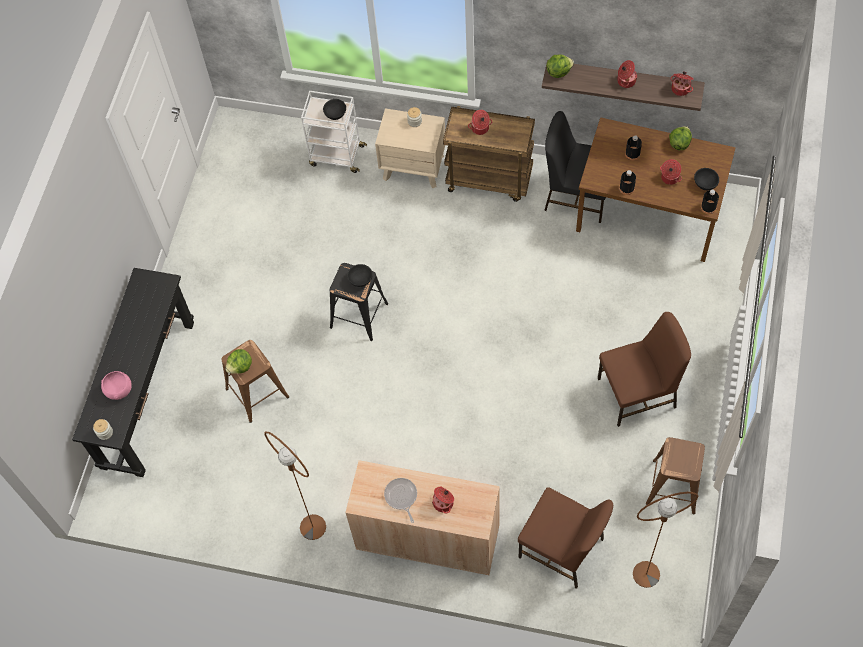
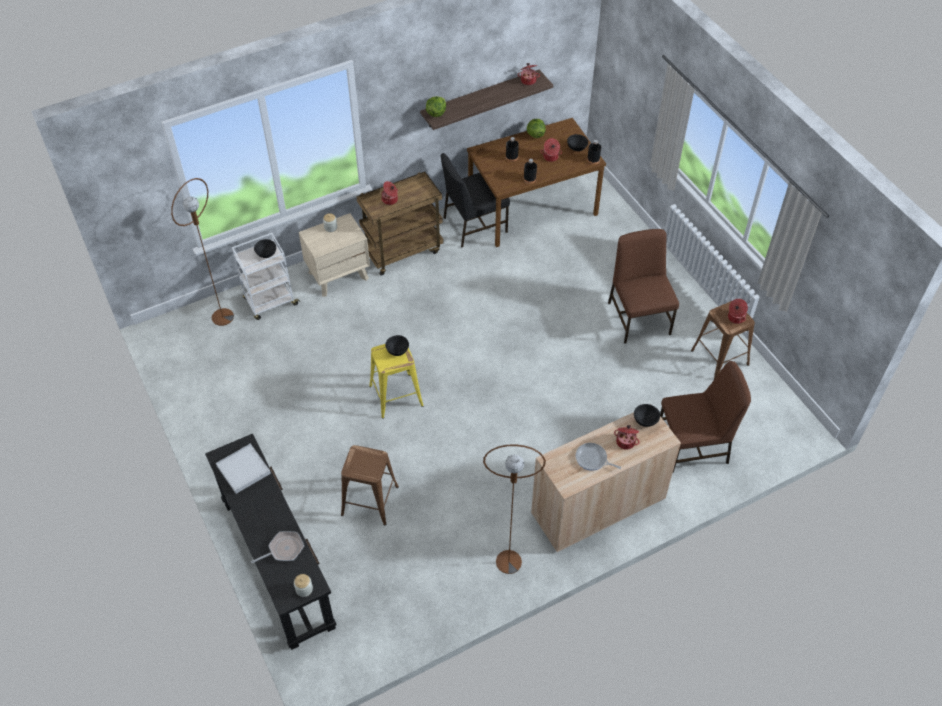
camera: 45 degrees left, 10 degrees down
pink bowl [101,371,132,400] -> frying pan [251,531,304,563]
lettuce [225,349,252,374] -> none
black stool [330,263,388,341] -> yellow stool [369,344,424,419]
brown chair [598,312,691,427] -> brown chair turned 45 degrees counterclockwise [608,229,679,344]
cooking pot [617,60,637,88] -> cooking pot moved to [728,299,748,324]
brown floor lamp [633,492,698,588] -> brown floor lamp moved to [171,178,234,326]
none -> white tray [216,443,271,494]
none -> black bowl [634,404,660,427]

